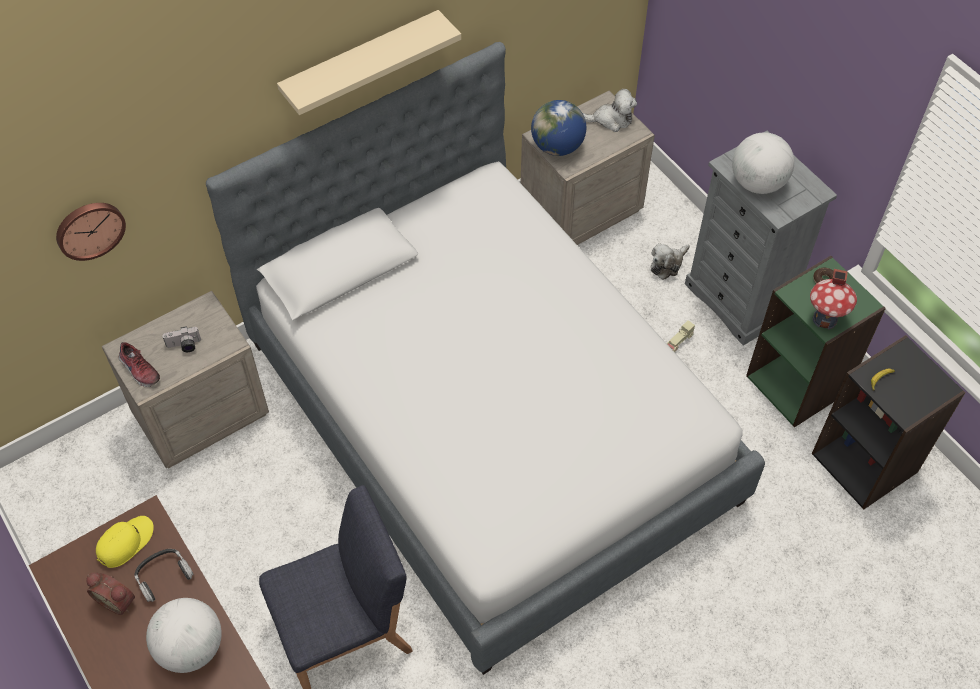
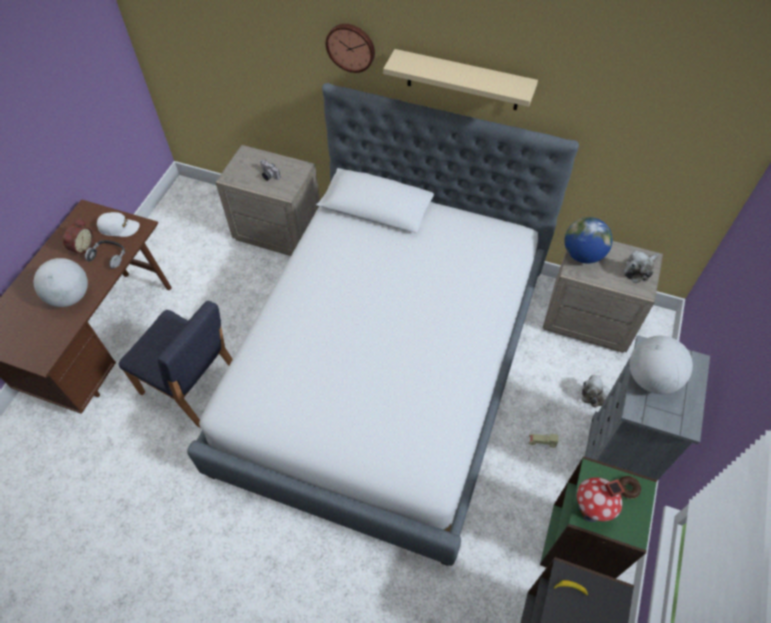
camera: 55 degrees right, 0 degrees up
wall clock [56,203,126,261] -> wall clock moved to [326,24,375,73]
alarm clock [86,572,135,615] -> alarm clock turned 150 degrees counterclockwise [63,218,94,256]
yellow cap [96,516,154,568] -> white cap [97,212,140,237]
shoe [118,342,160,387] -> none
plush toy [583,89,637,132] -> plush toy turned 90 degrees clockwise [624,250,659,283]

